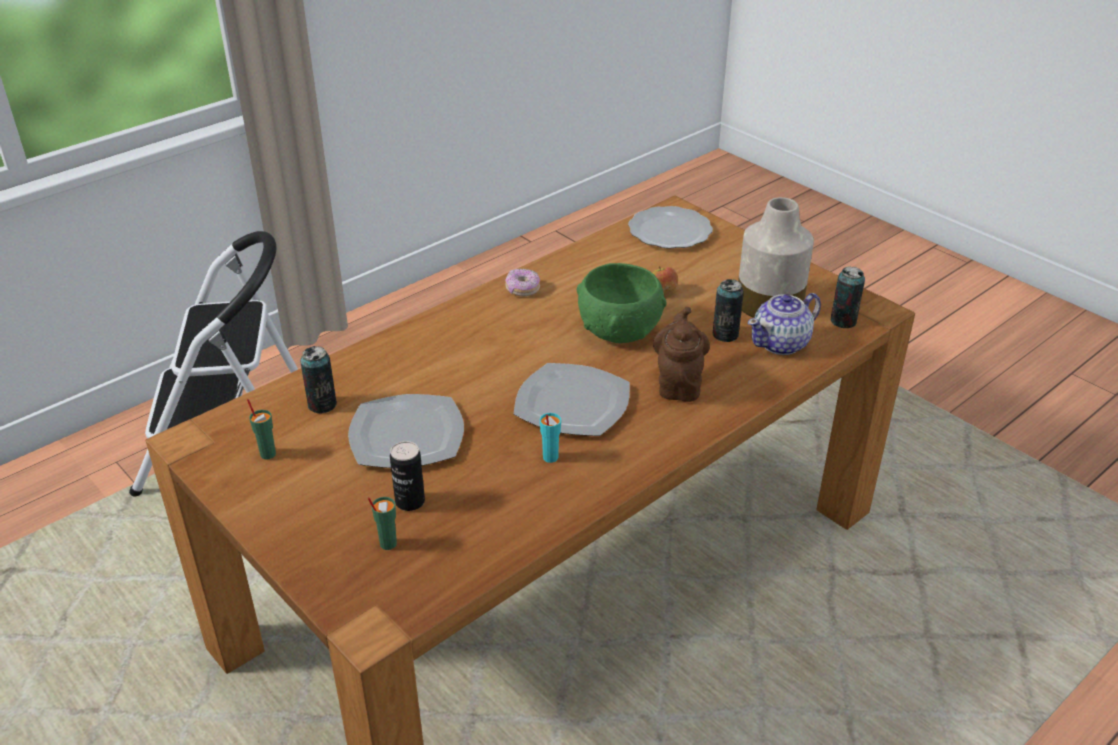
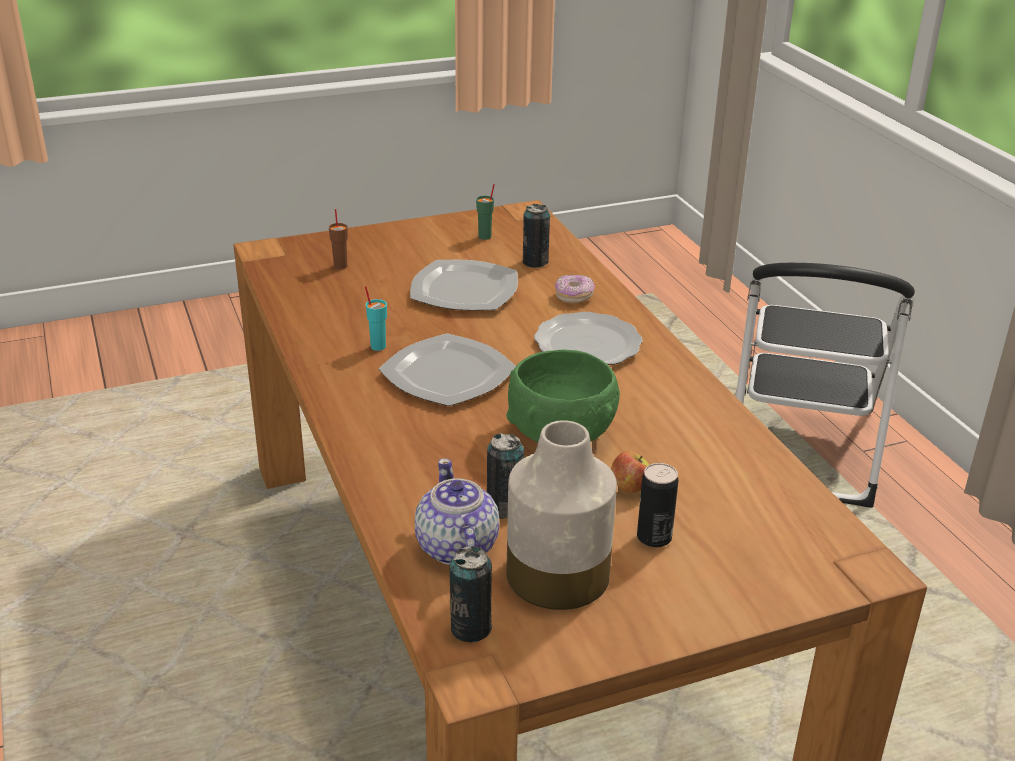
camera: 110 degrees right, 5 degrees down
green cup [368,497,397,550] -> brown cup [329,209,348,269]
can [390,441,425,511] -> can moved to [637,463,678,547]
donut [505,268,540,297] -> donut moved to [555,275,595,304]
plate [628,206,713,249] -> plate moved to [534,312,643,365]
brown teapot [653,307,710,402] -> none

